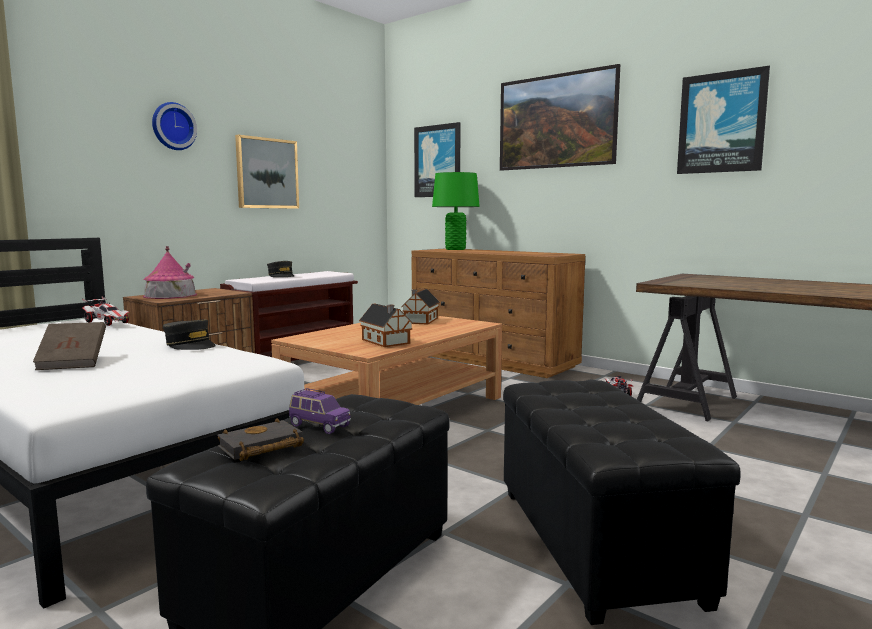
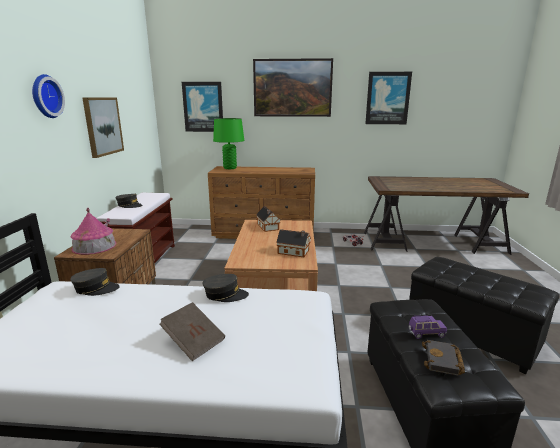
camera: 35 degrees left, 10 degrees up
toy car [82,296,130,326] -> grey cap [70,268,120,296]

